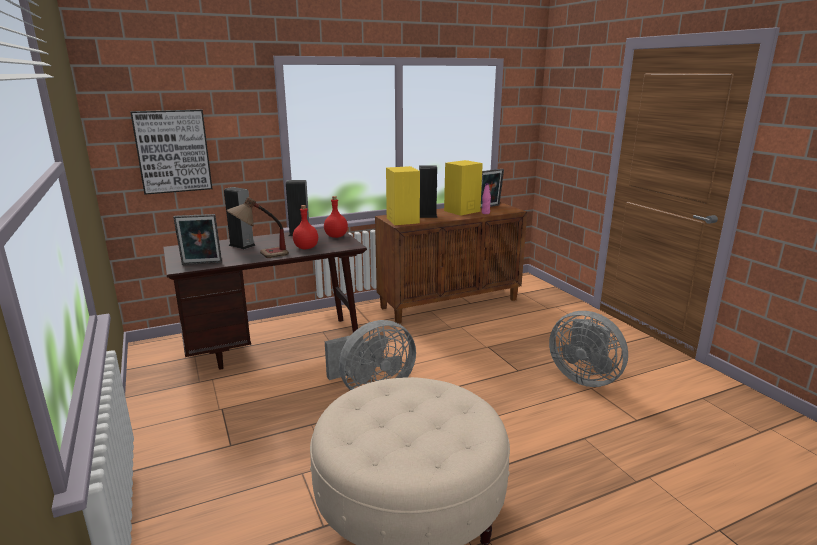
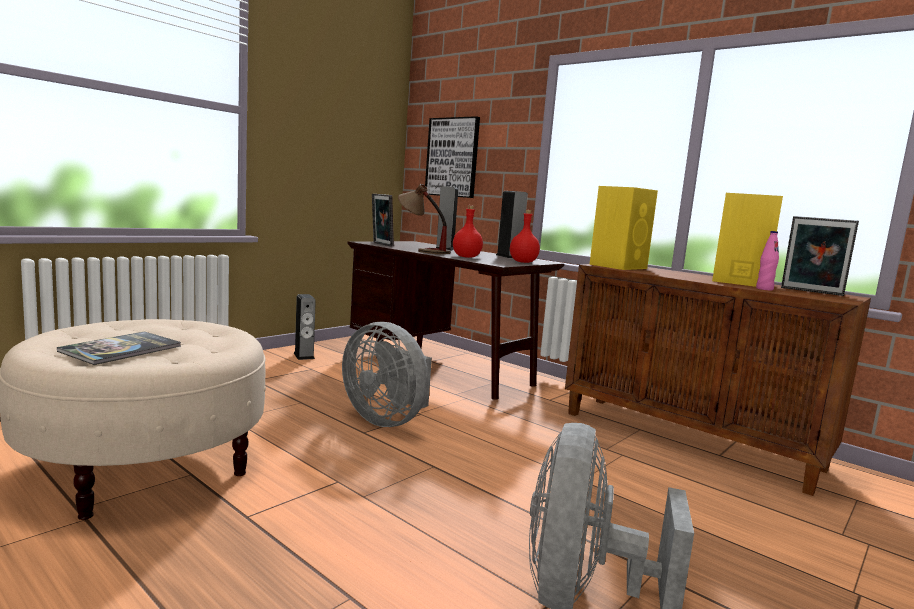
camera: 65 degrees right, 10 degrees down
speaker [419,166,438,218] -> speaker moved to [294,294,316,360]
none -> book [57,332,181,365]

